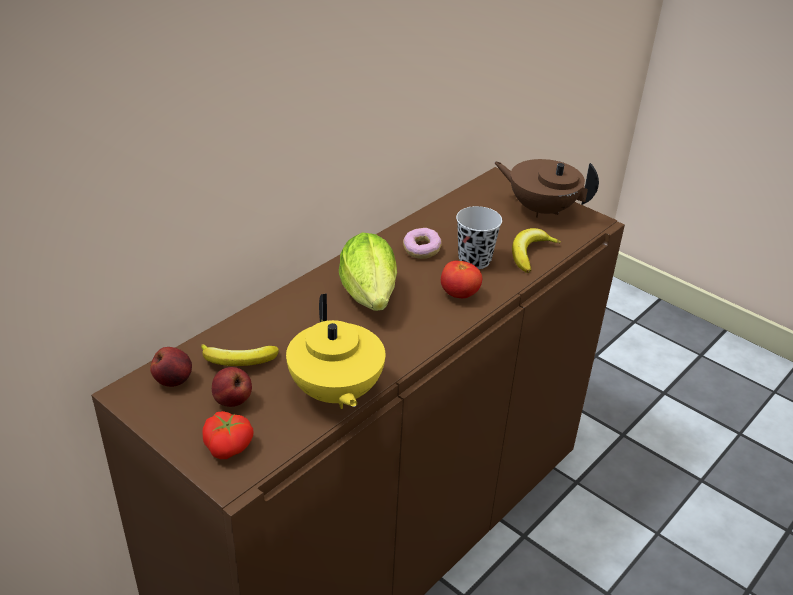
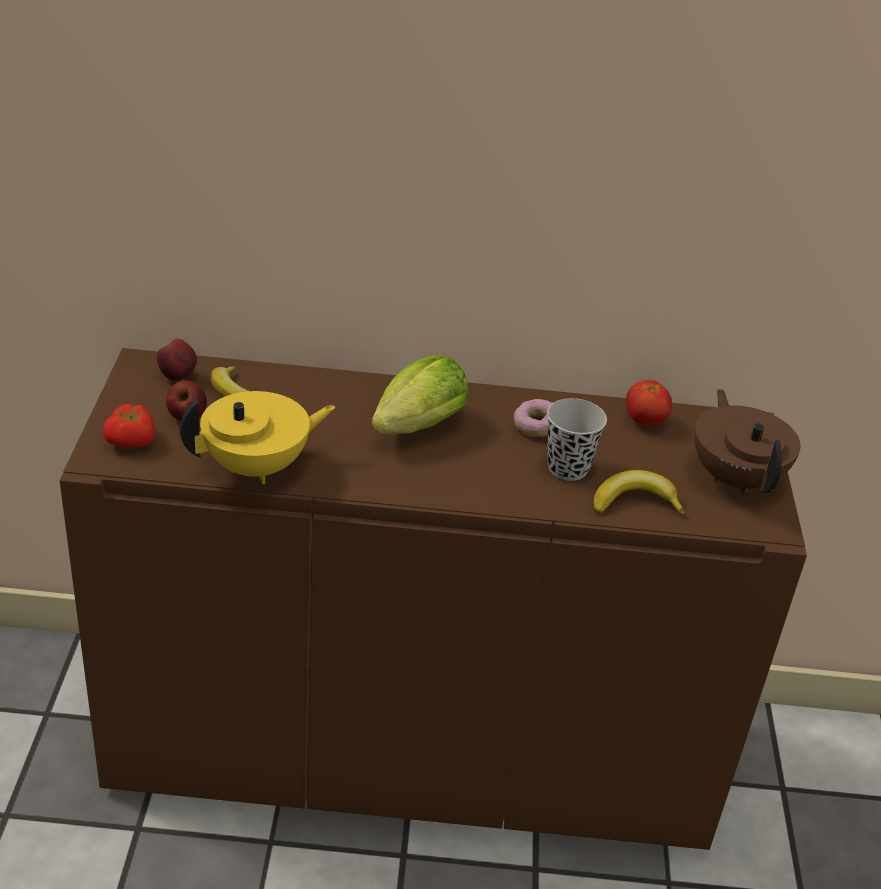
camera: 50 degrees right, 0 degrees up
yellow teapot [286,294,385,409] -> yellow teapot turned 150 degrees counterclockwise [180,391,335,484]
tomato [441,261,482,298] -> tomato moved to [626,380,672,426]

